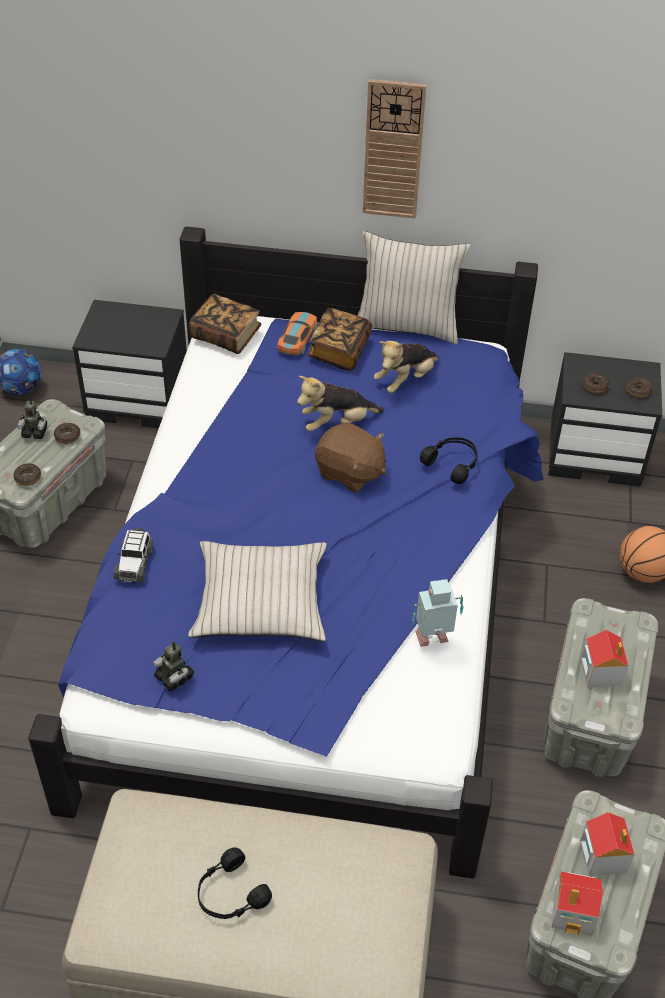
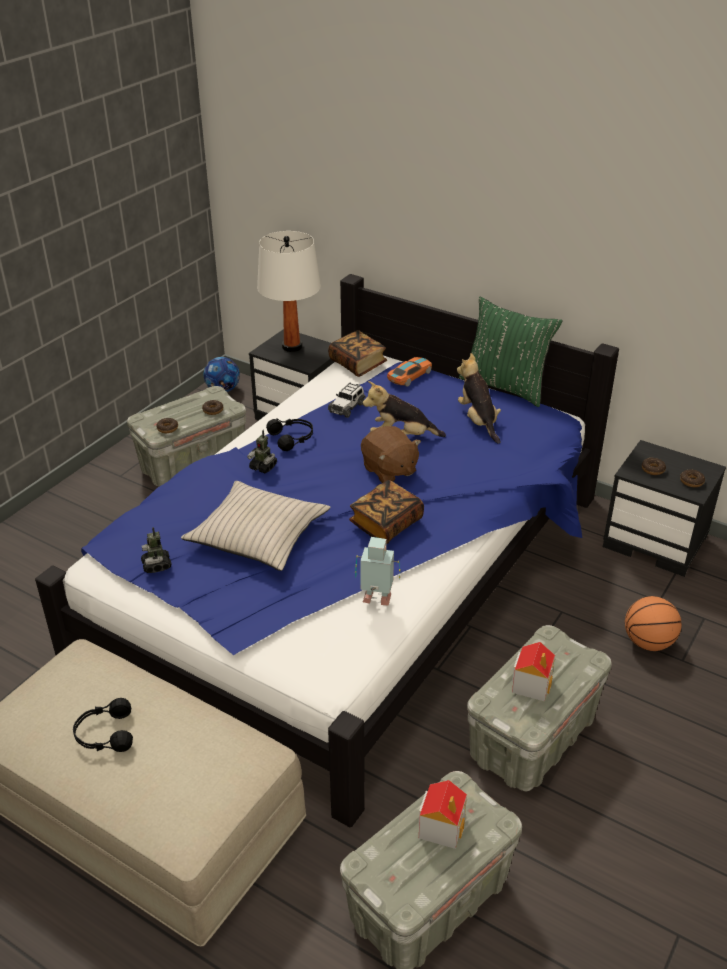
camera: 25 degrees right, 10 degrees down
toy robot [18,396,47,439] -> toy robot moved to [247,430,277,473]
toy car [113,528,153,583] -> toy car moved to [328,383,365,418]
book [308,308,372,371] -> book moved to [349,480,424,545]
beige pillow [357,231,471,344] -> green pillow [459,297,563,407]
wall clock [363,79,426,219] -> none
plush toy [374,341,439,393] -> plush toy turned 90 degrees clockwise [457,353,501,444]
black headphones [420,437,478,484] -> black headphones moved to [266,418,313,451]
toy house [551,872,603,935] -> none
none -> white table lamp [257,231,321,352]

